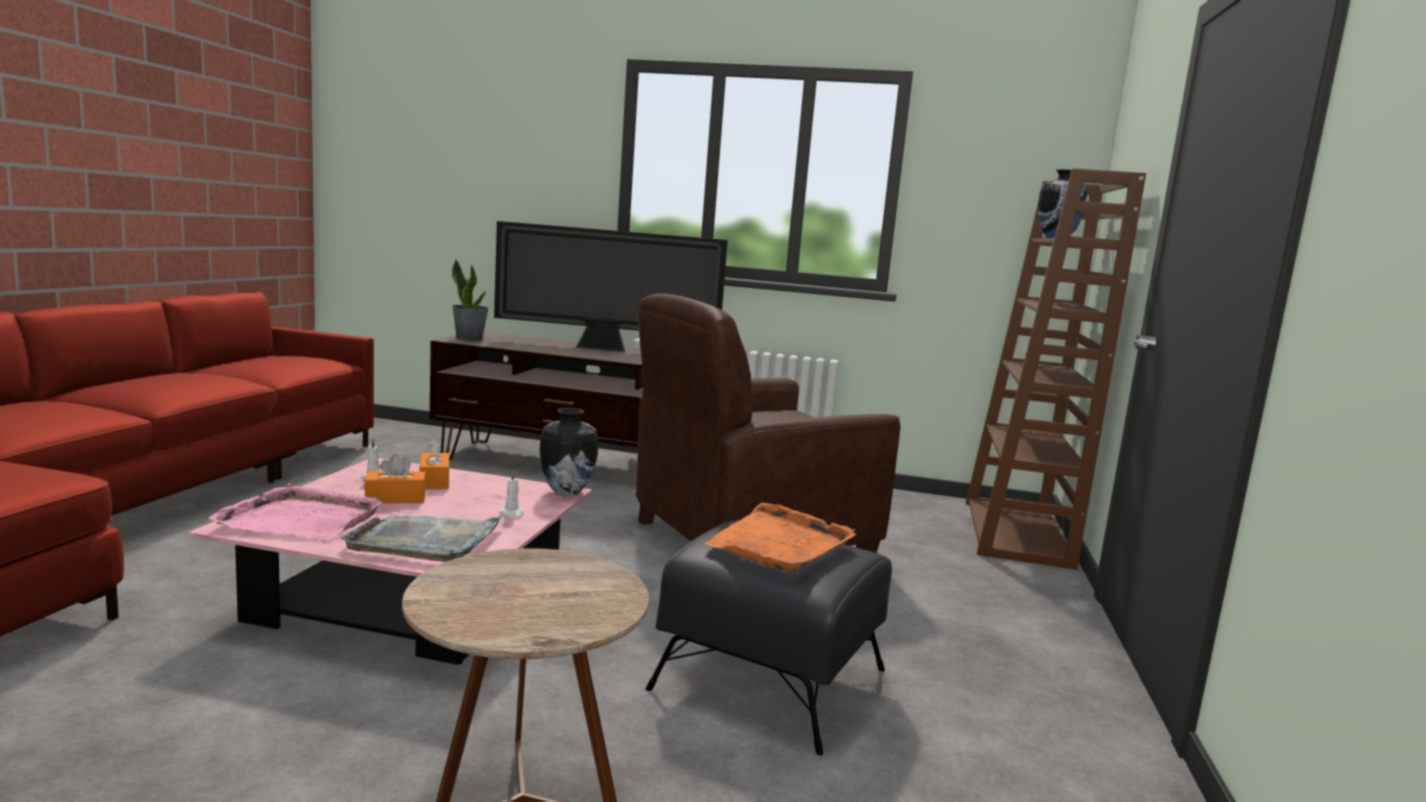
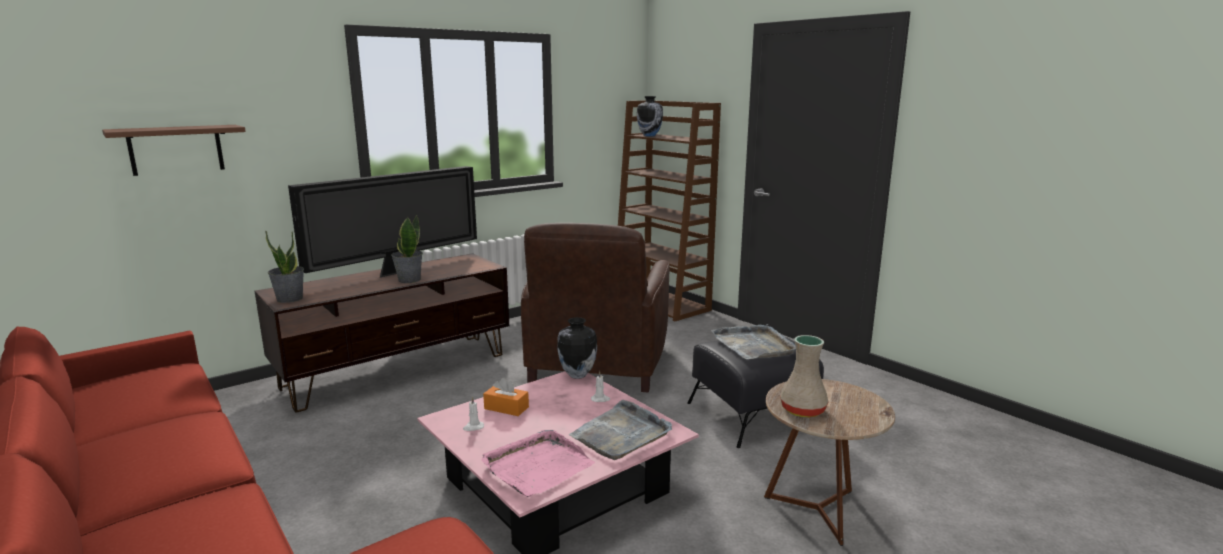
camera: 50 degrees left, 5 degrees up
orange tissue box [364,453,426,503] -> none
orange tray [704,503,856,573] -> grey tray [711,324,796,359]
none -> brown shelf [102,125,246,176]
none -> potted plant [391,215,423,283]
none -> beige vase [780,335,829,418]

